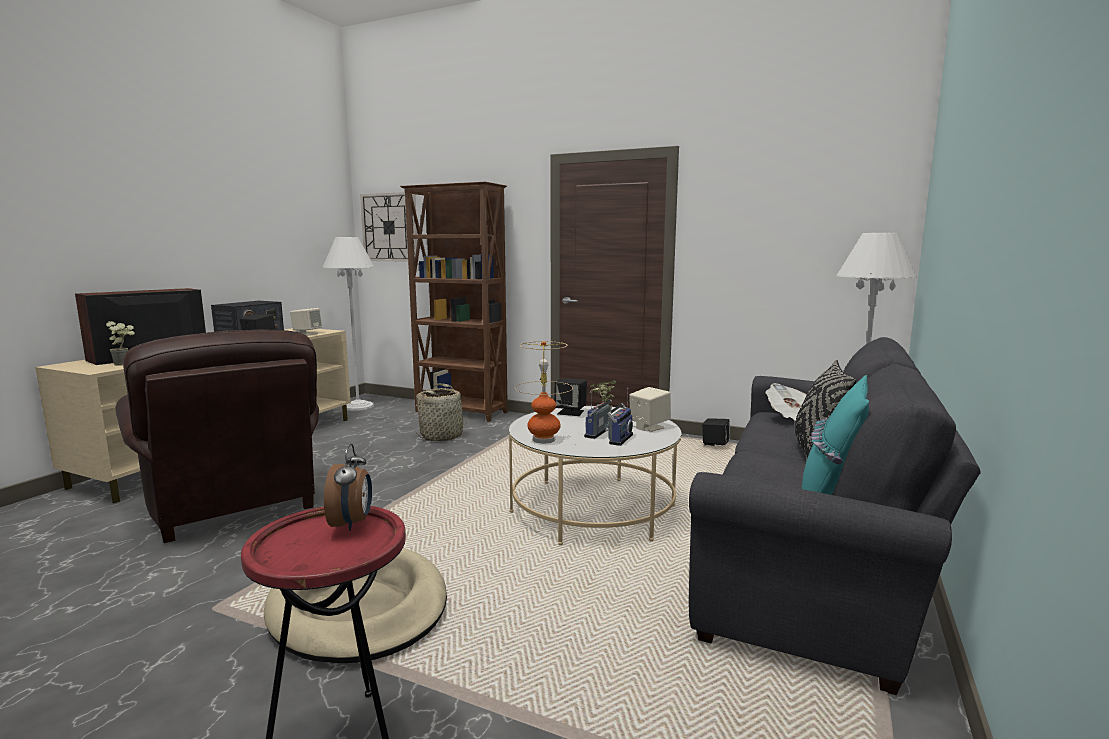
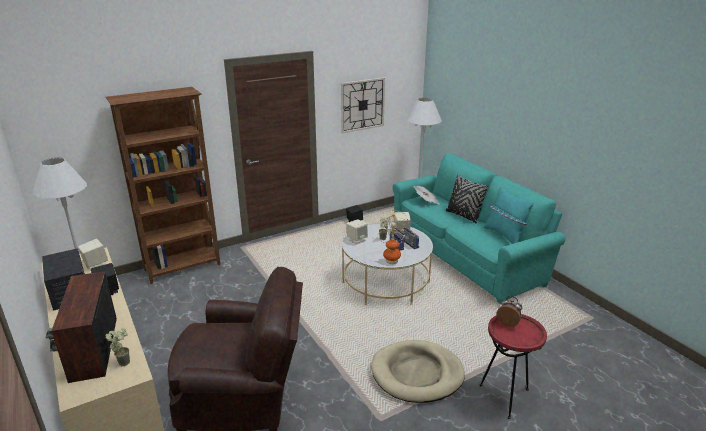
camera: 55 degrees left, 15 degrees up
wall clock [360,192,418,262] -> wall clock moved to [341,78,385,133]
basket [416,383,471,441] -> none
black speaker [554,378,587,416] -> beige speaker [346,219,368,244]
grey sofa [689,337,980,695] -> turquoise sofa [392,153,566,304]

